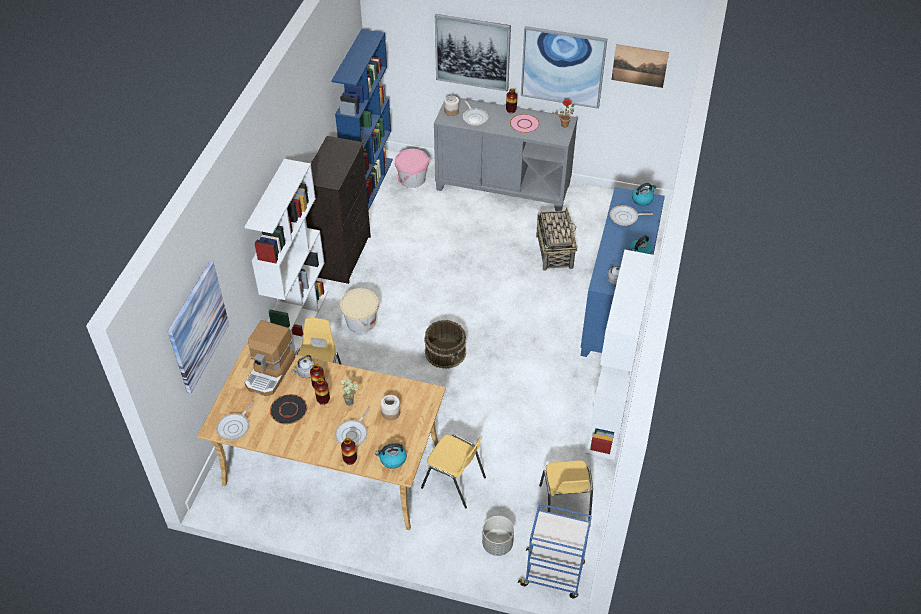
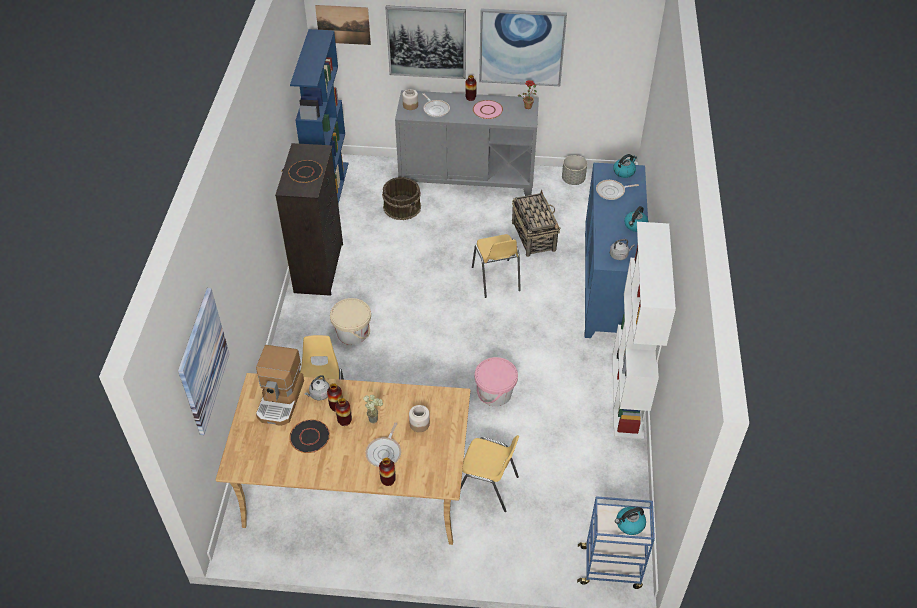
camera: 10 degrees left, 0 degrees up
frying pan [216,402,254,441] -> none
white bookcase [245,159,328,354] -> none
kettle [375,443,407,469] -> kettle moved to [615,507,646,535]
pink bucket [395,149,429,188] -> pink bucket moved to [475,357,518,406]
brown bucket [424,320,466,369] -> brown bucket moved to [382,177,421,220]
grey planter [482,516,514,556] -> grey planter moved to [562,155,587,185]
yellow chair [539,460,593,526] -> yellow chair moved to [472,234,521,298]
picture [611,44,669,88] -> picture moved to [315,5,371,45]
none -> black plate [288,160,323,183]

